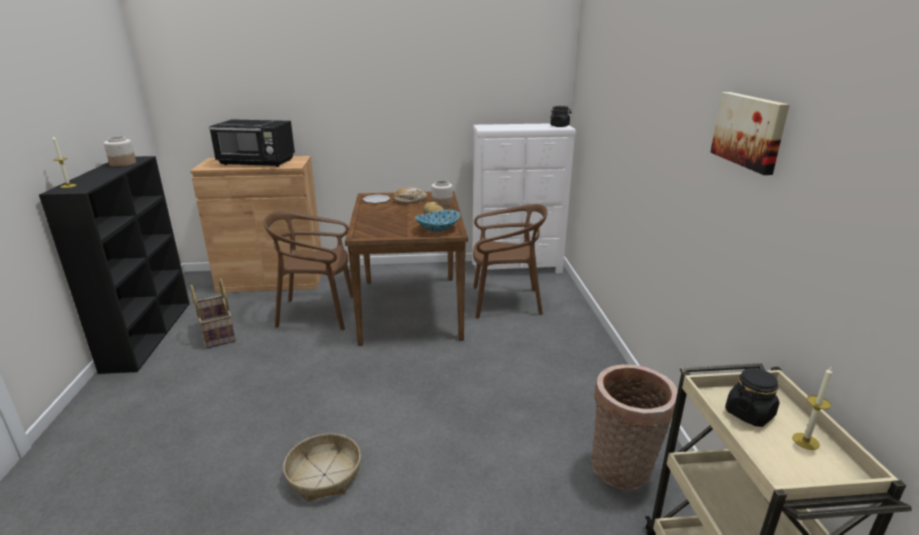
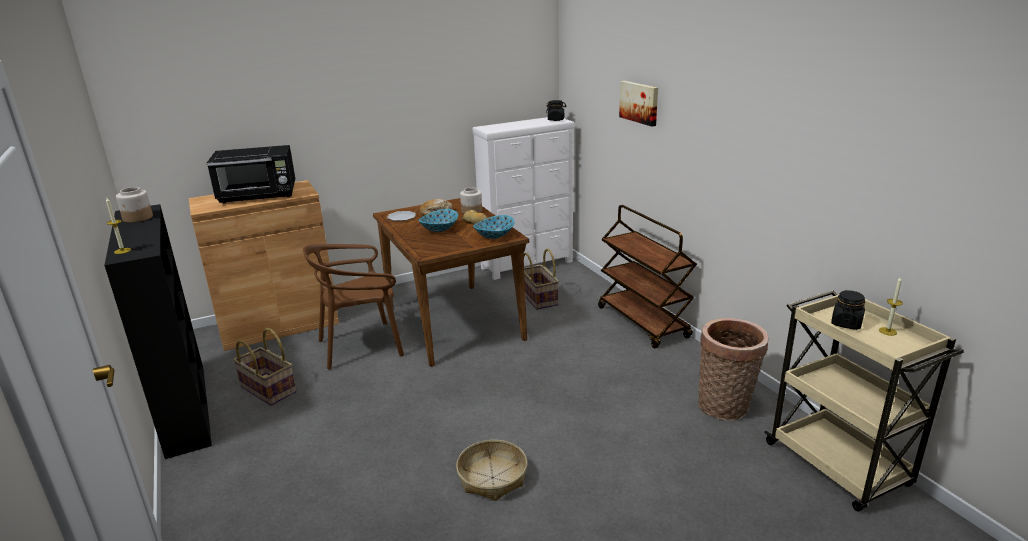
camera: 20 degrees left, 0 degrees up
brown chair [473,204,548,319] -> basket [523,249,559,310]
picture [710,92,790,175] -> picture moved to [619,81,658,127]
none -> bowl [419,209,458,232]
none -> brown cart [598,205,697,348]

